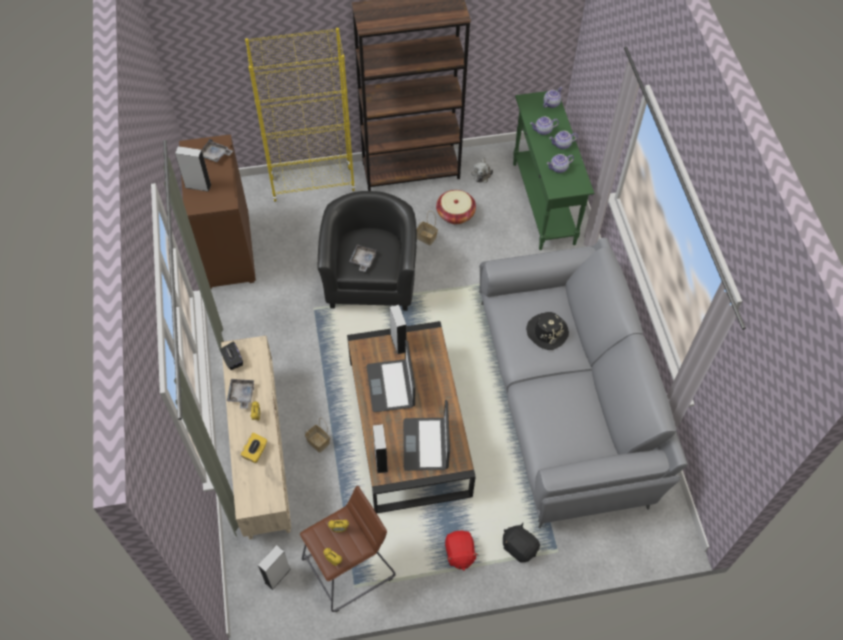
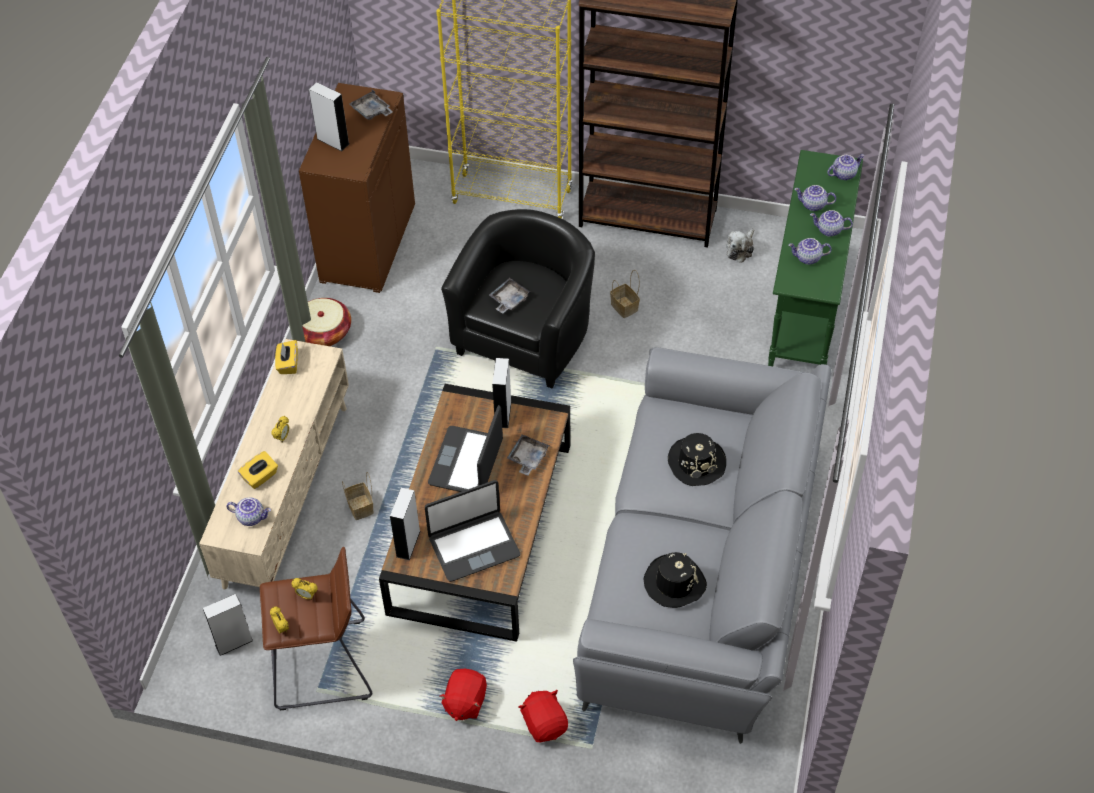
camera: 25 degrees right, 5 degrees down
black tissue box [220,342,243,370] -> yellow tissue box [275,340,298,374]
grey tray [227,379,254,409] -> grey tray moved to [507,434,549,476]
laptop [403,400,450,471] -> laptop turned 135 degrees counterclockwise [425,480,520,582]
basket [436,190,476,224] -> basket moved to [302,298,351,346]
black plush toy [503,522,540,563] -> red plush toy [519,690,568,742]
none -> teapot [226,498,271,526]
none -> black hat [643,552,707,608]

